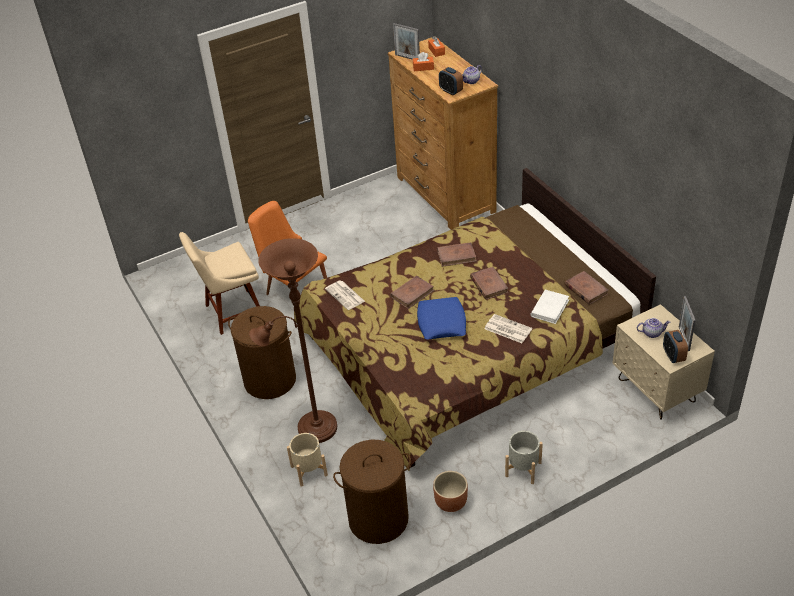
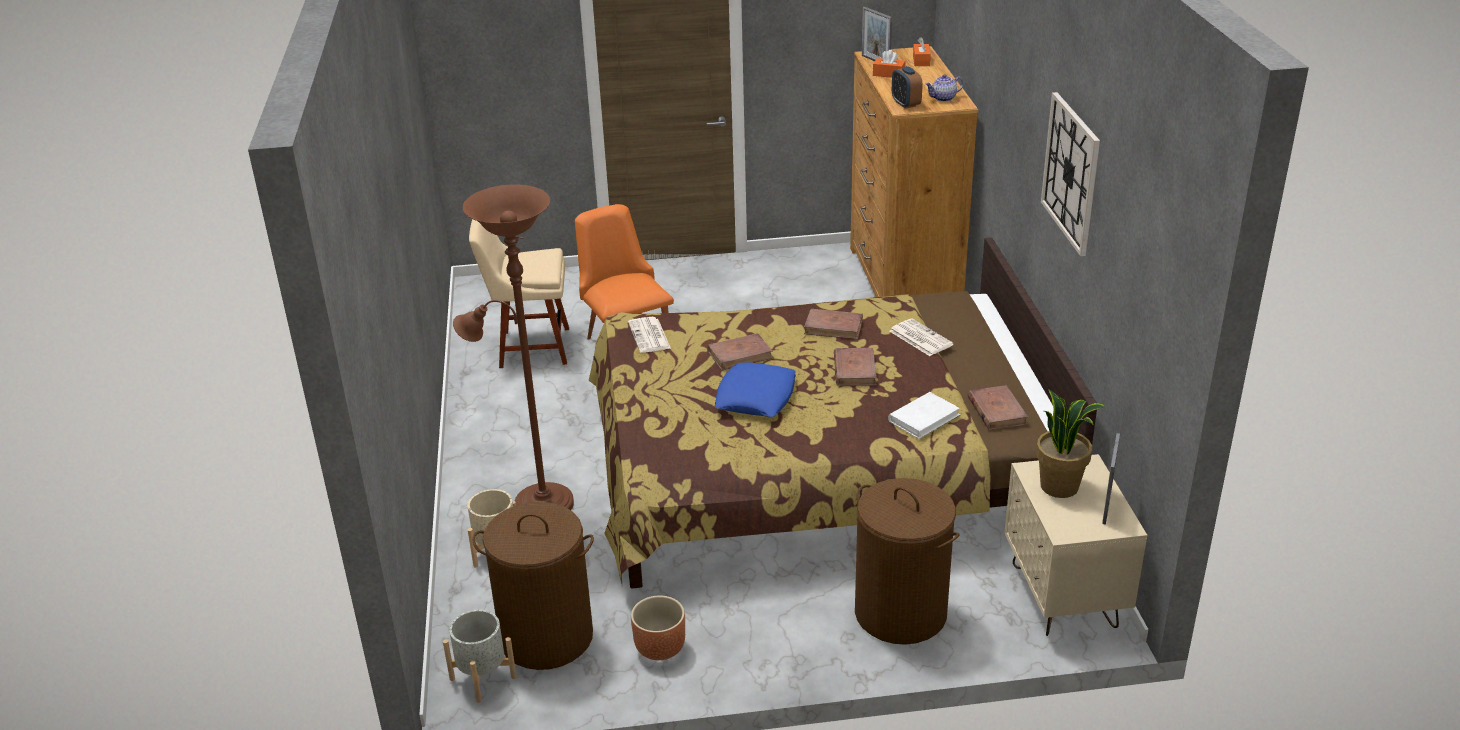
camera: 20 degrees right, 10 degrees down
brown laundry basket [228,306,296,399] -> brown laundry basket moved to [855,478,960,645]
newspaper [484,314,532,343] -> newspaper moved to [890,318,953,356]
grey planter [505,431,543,484] -> grey planter moved to [443,610,517,703]
teapot [637,318,670,338] -> potted plant [1036,389,1106,498]
alarm clock [663,330,688,363] -> none
none -> wall clock [1041,92,1100,256]

